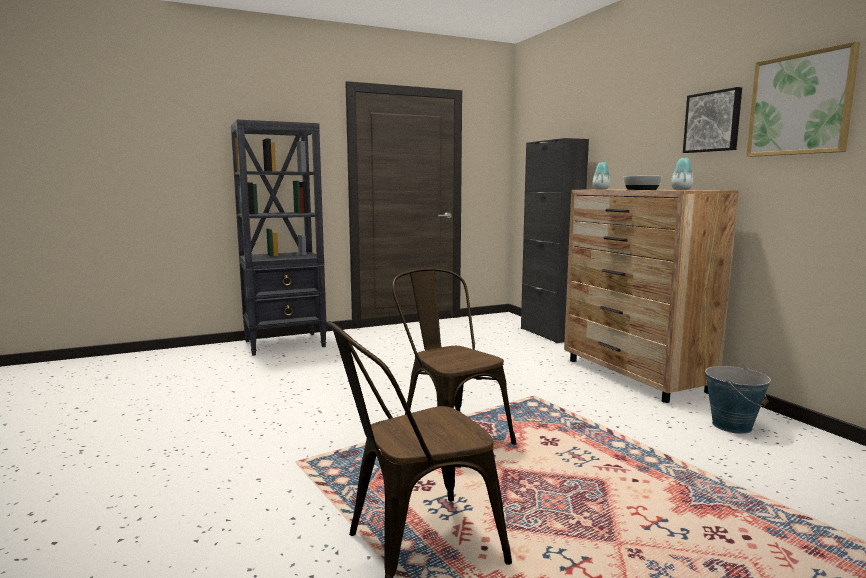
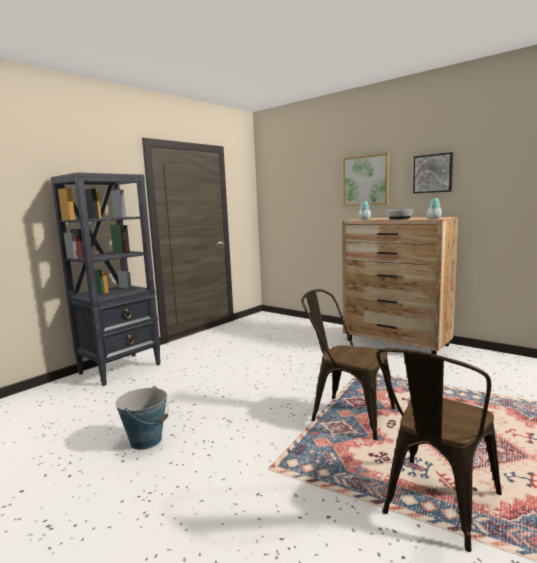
camera: 25 degrees left, 0 degrees up
black cabinet [521,138,589,343] -> none
bucket [705,366,771,434] -> bucket moved to [115,386,169,450]
picture [746,41,860,157] -> picture moved to [343,153,389,206]

